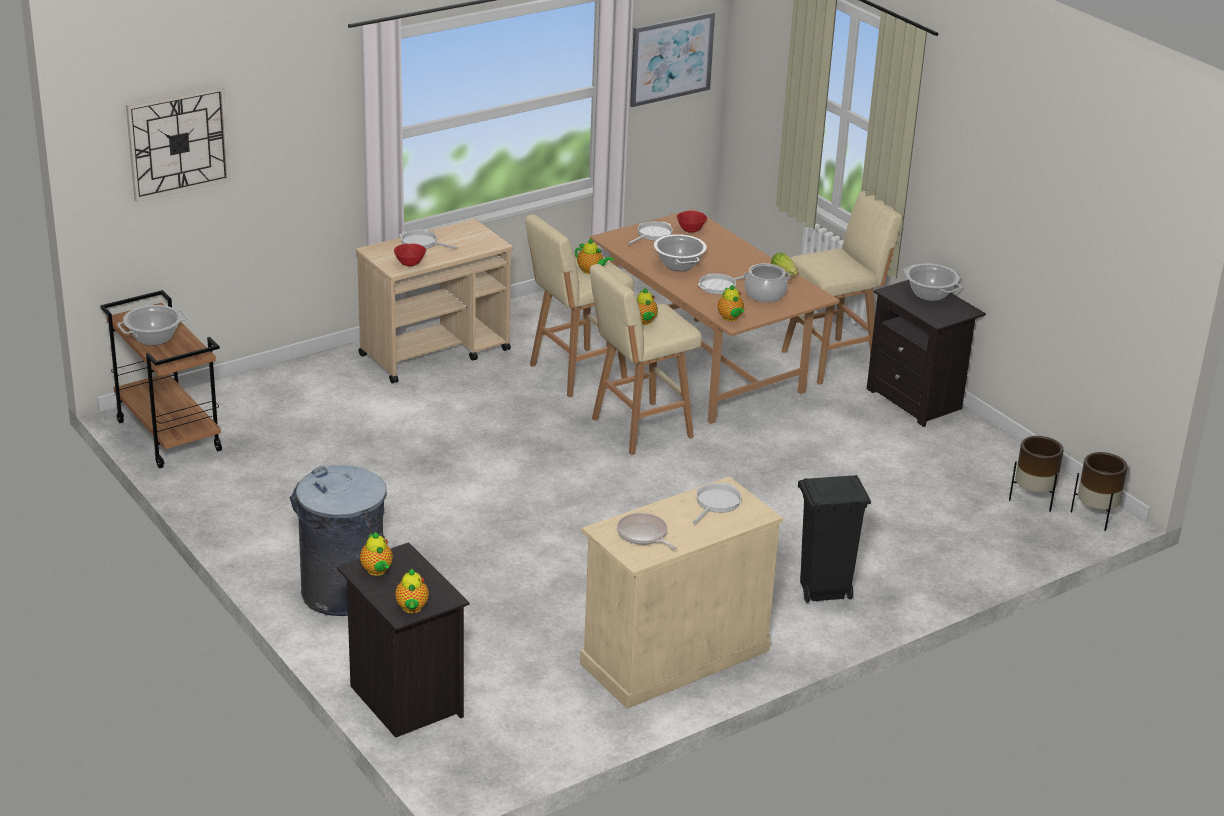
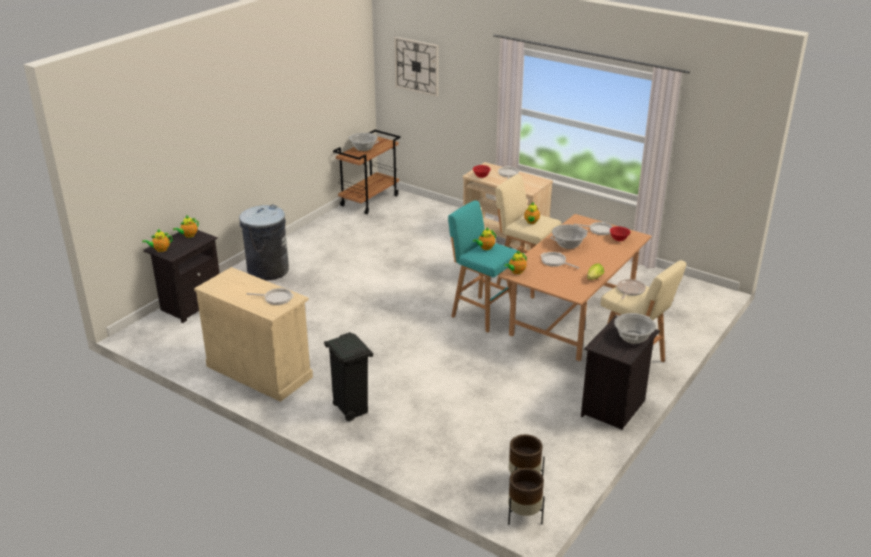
camera: 70 degrees right, 0 degrees up
beige stool [590,264,702,455] -> turquoise stool [448,200,517,333]
frying pan [617,513,677,550] -> frying pan moved to [617,279,646,299]
picture [630,12,715,107] -> none
cooking pot [743,263,791,303] -> none

